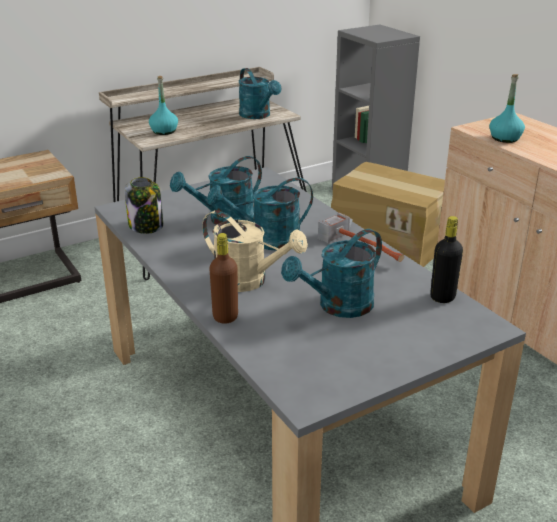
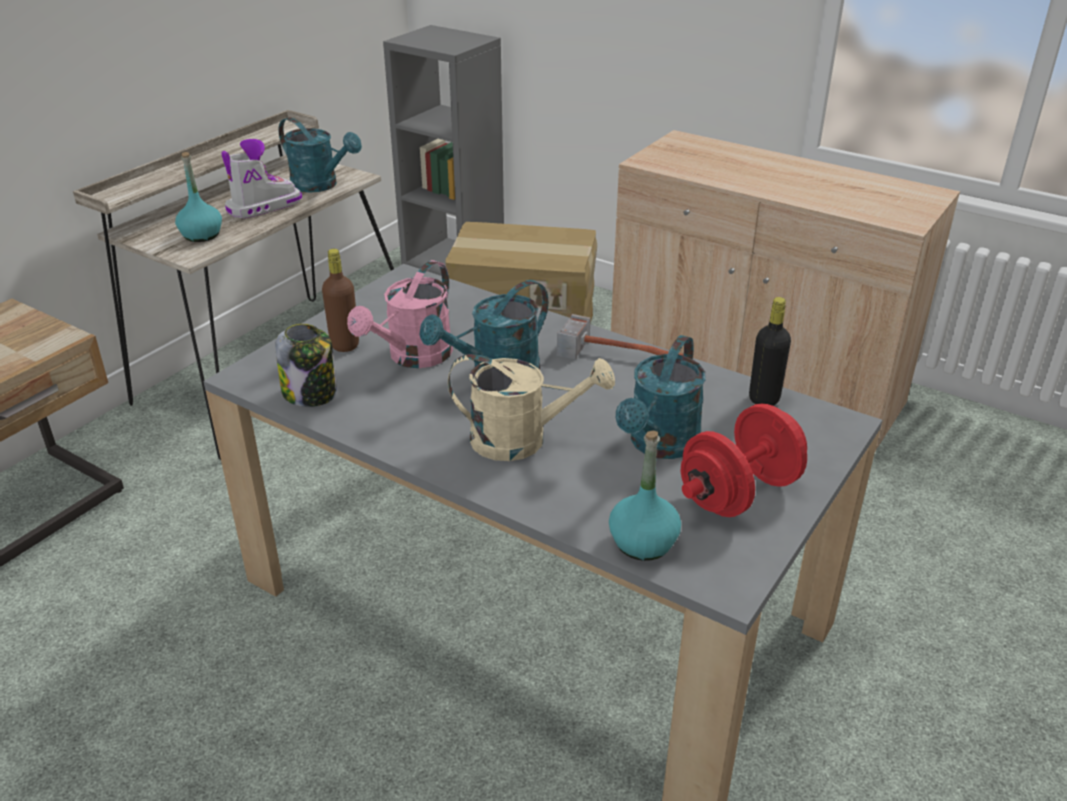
camera: 25 degrees left, 5 degrees up
turquoise watering can [170,156,262,225] -> pink watering can [347,260,453,368]
brown bottle [209,233,238,324] -> brown bottle moved to [322,249,359,352]
turquoise bottle [489,74,525,143] -> turquoise bottle moved to [609,430,681,561]
none -> boot [222,139,302,218]
none -> red dumbbell [681,404,807,517]

